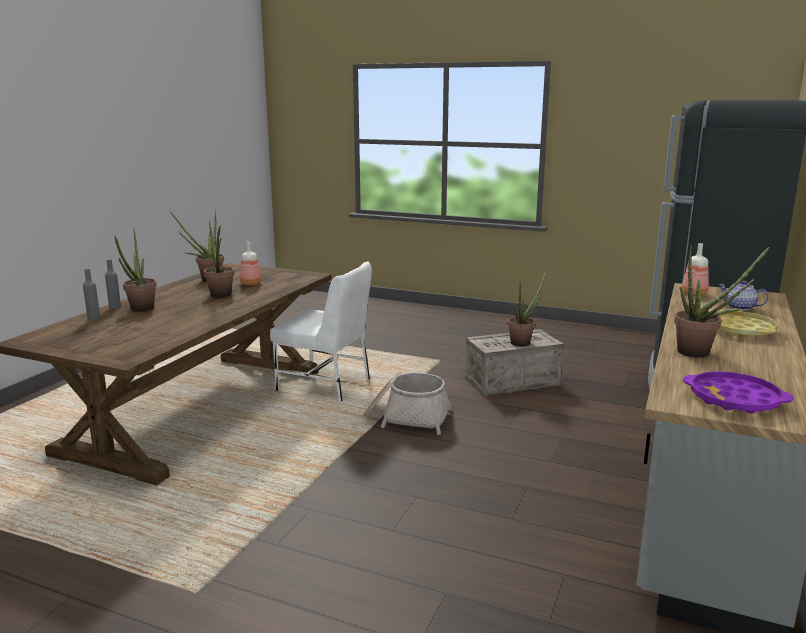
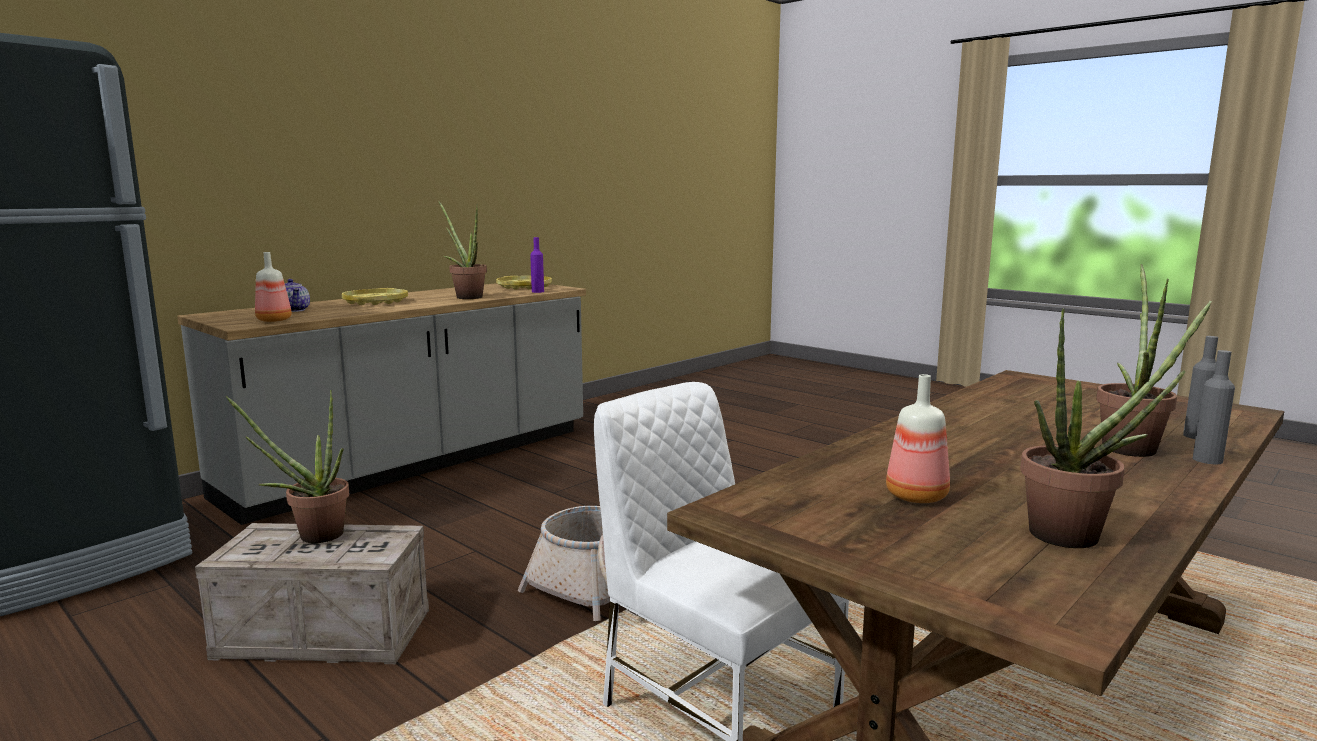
camera: 160 degrees left, 5 degrees down
potted plant [204,219,234,298] -> none
purple tray [683,371,793,414] -> yellow tray [496,276,552,290]
none -> purple bottle [530,237,544,293]

